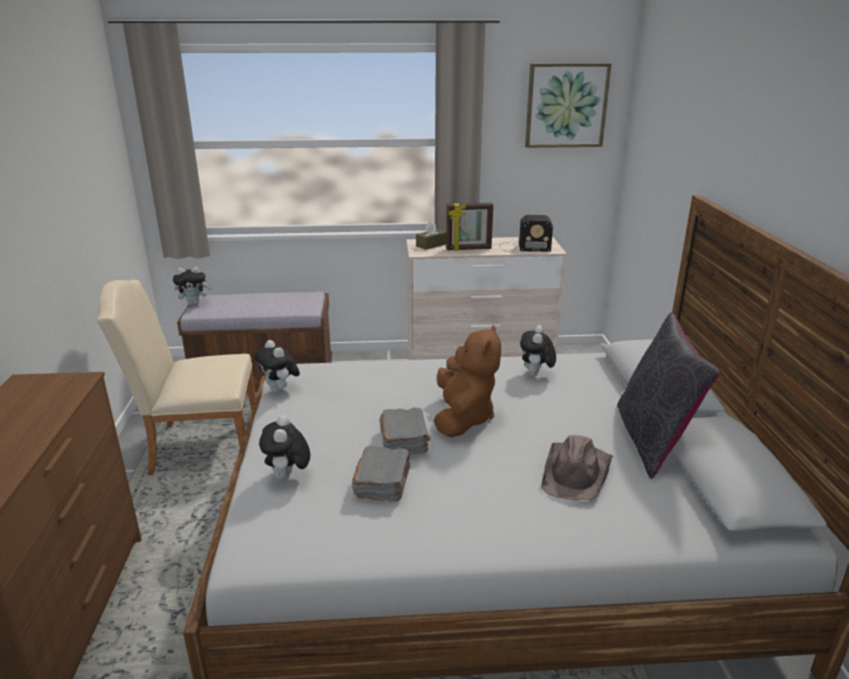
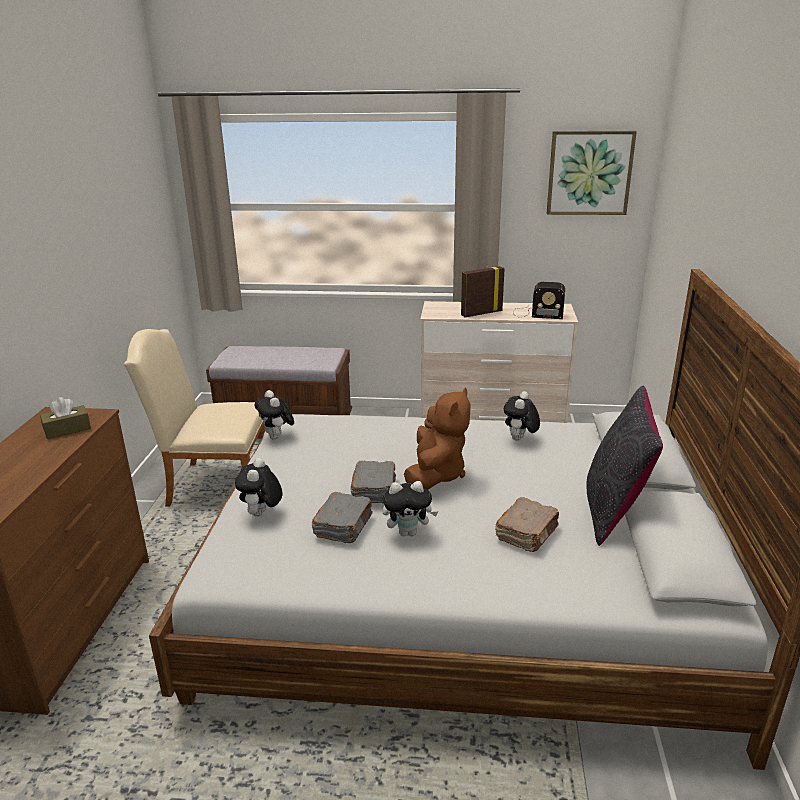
camera: 10 degrees right, 0 degrees up
plush toy [173,267,212,305] -> plush toy moved to [382,481,438,537]
brown tissue box [416,221,446,250] -> brown tissue box moved to [40,397,91,439]
picture frame [446,203,493,251] -> picture frame turned 150 degrees clockwise [461,266,505,317]
brown hat [541,435,613,500] -> brown book [495,497,559,552]

